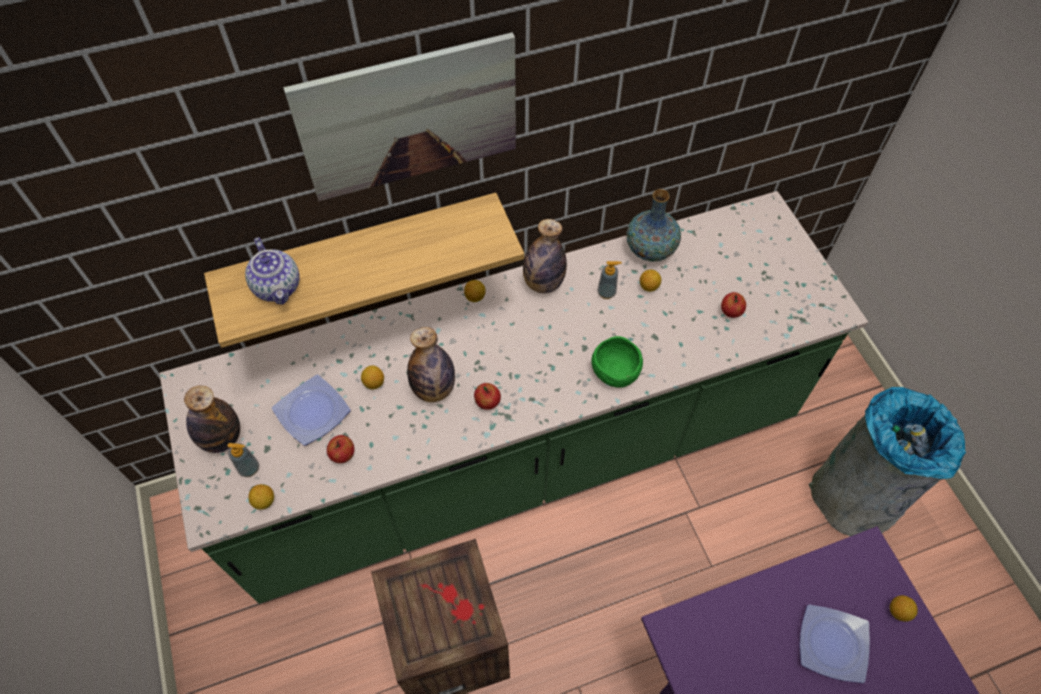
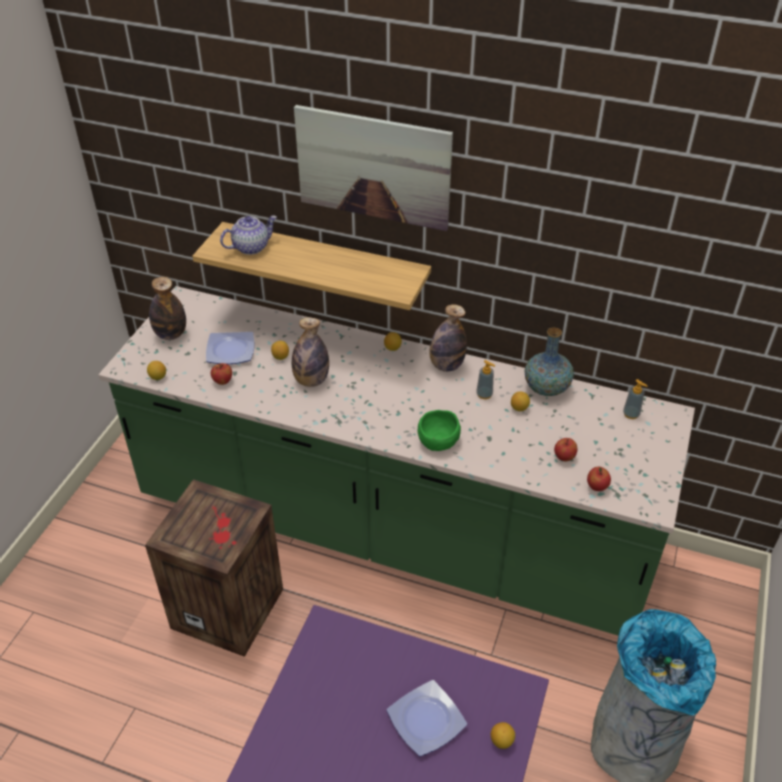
camera: 40 degrees right, 15 degrees down
soap dispenser [228,443,259,477] -> soap dispenser moved to [623,379,647,419]
teapot [245,237,300,305] -> teapot turned 135 degrees counterclockwise [220,216,277,255]
apple [474,383,501,410] -> apple moved to [587,467,611,491]

